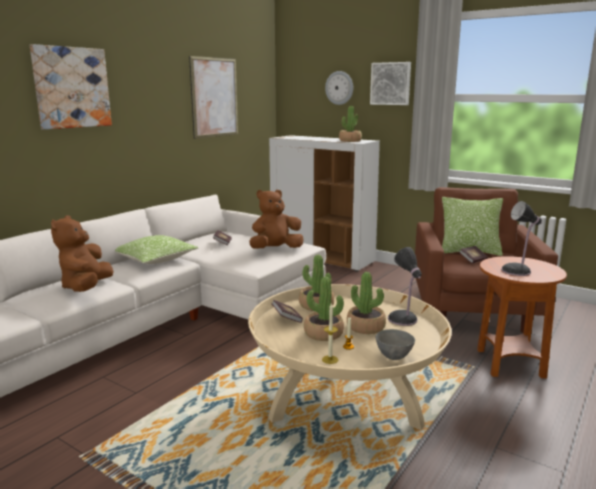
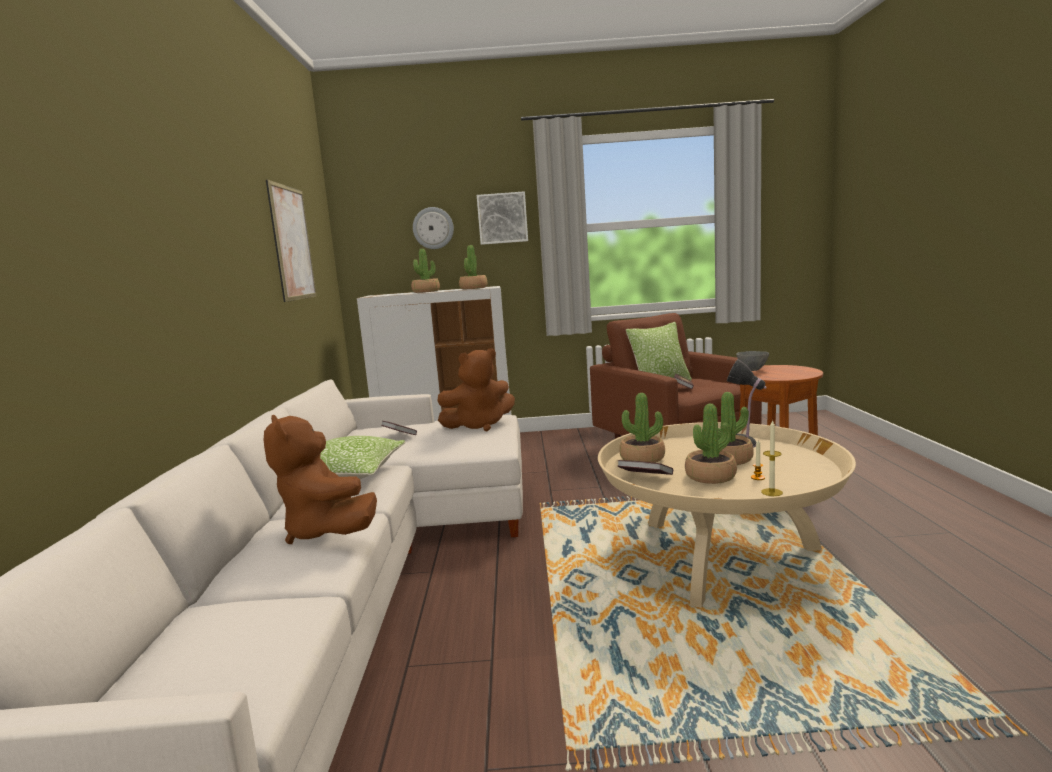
camera: 35 degrees left, 5 degrees down
picture [30,44,112,130] -> none
brown plush toy [249,190,304,249] -> brown plush toy turned 135 degrees counterclockwise [438,348,515,431]
grey bowl [376,329,415,360] -> grey bowl moved to [736,351,769,371]
table lamp [501,201,542,276] -> none
none -> potted plant [411,249,440,293]

